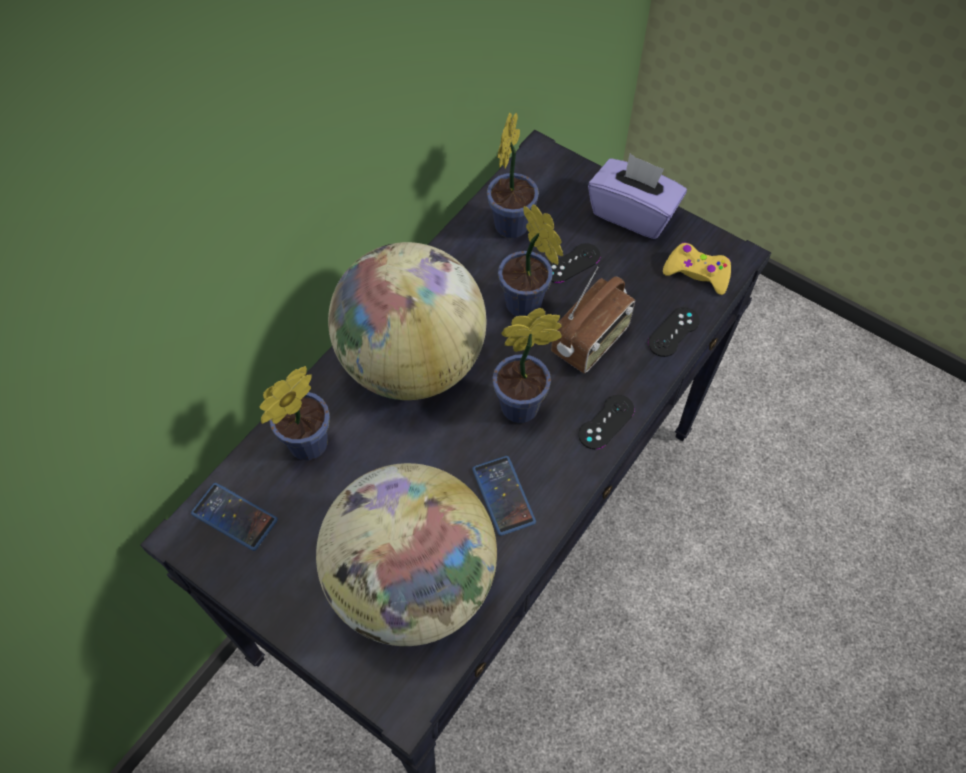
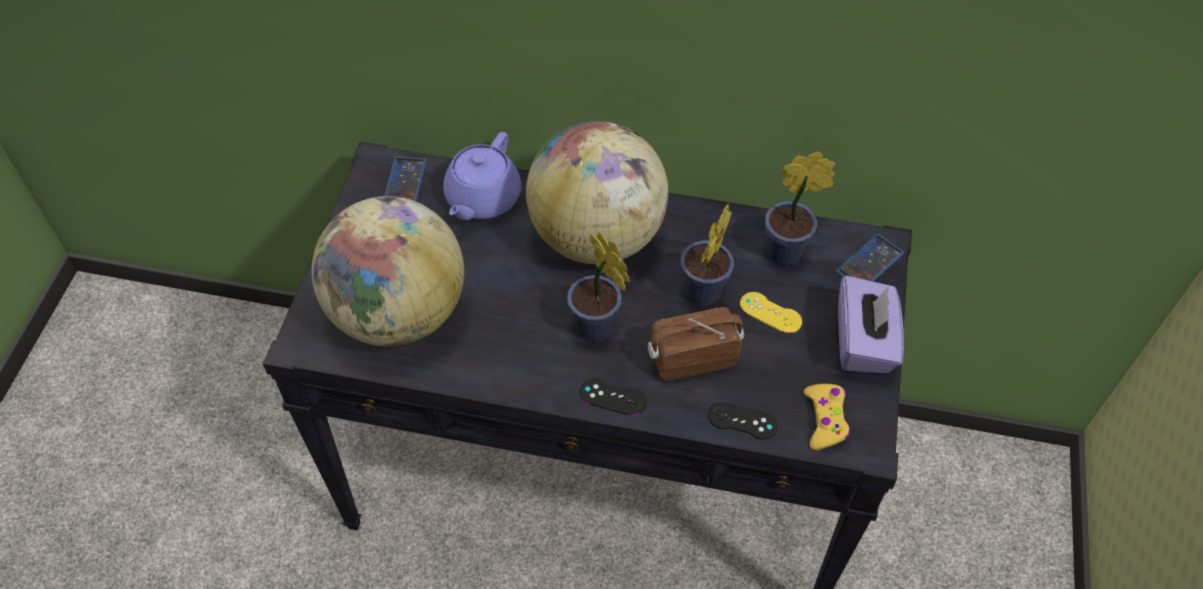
camera: 65 degrees right, 5 degrees down
potted plant [259,366,330,460] -> purple teapot [443,132,521,220]
phone [472,456,536,536] -> phone moved to [836,234,904,282]
black game controller [548,243,601,283] -> yellow game controller [740,292,802,334]
radio [551,267,635,373] -> radio turned 150 degrees clockwise [648,307,744,381]

